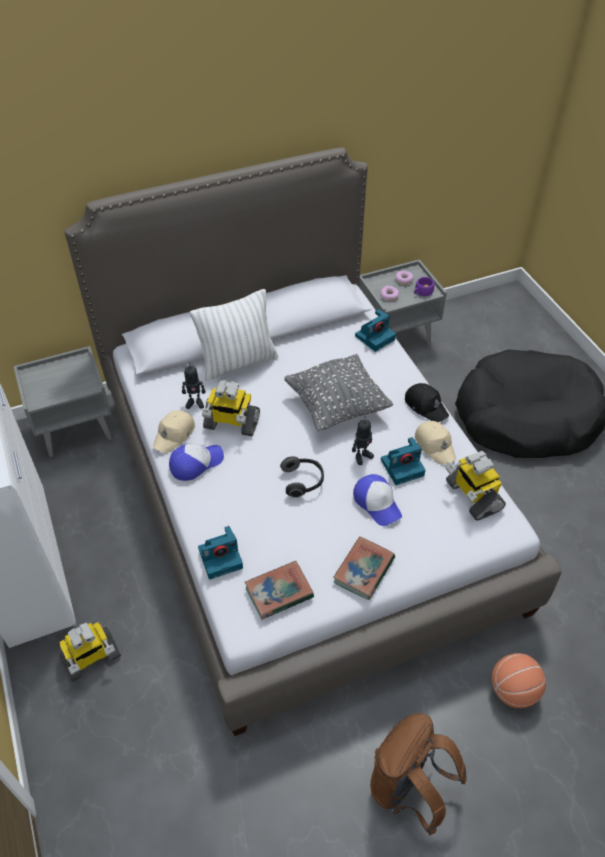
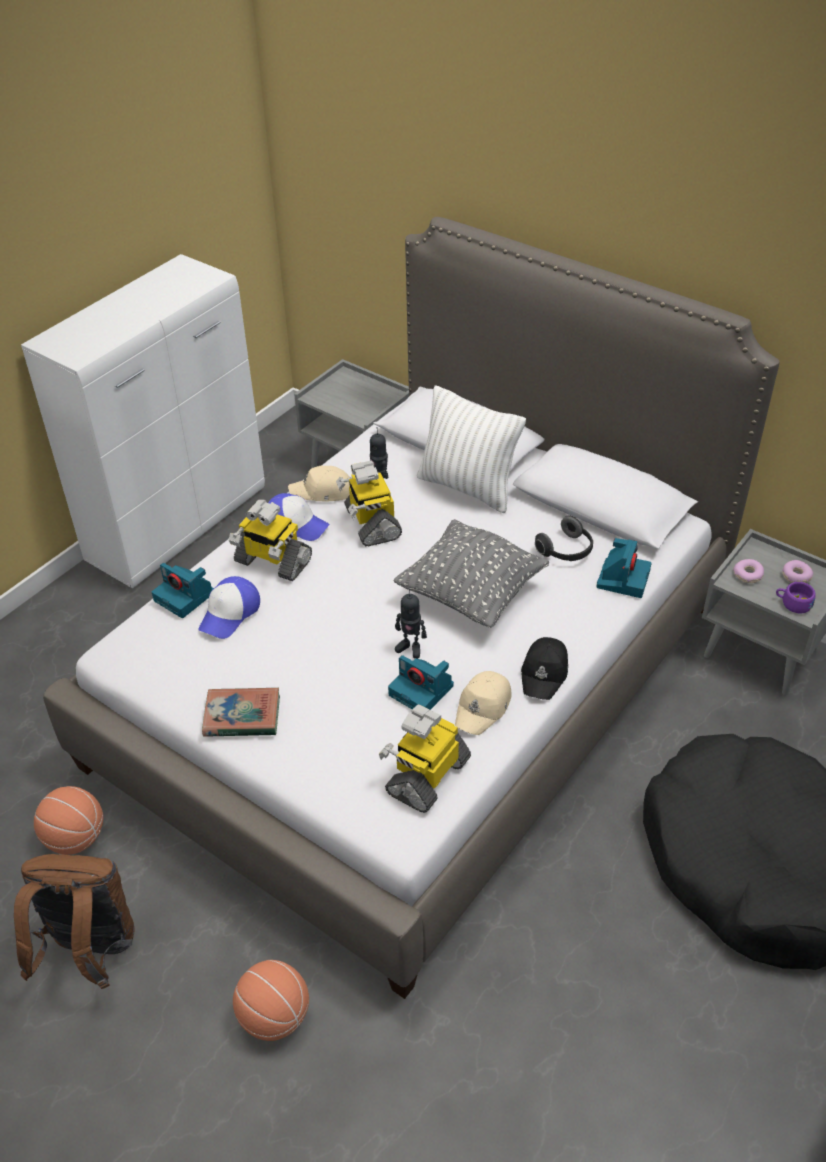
camera: 60 degrees right, 5 degrees down
toy robot [57,622,121,683] -> toy robot moved to [229,500,312,581]
book [245,561,314,620] -> none
headphones [280,457,324,498] -> headphones moved to [535,515,593,561]
cap [353,474,402,526] -> cap moved to [199,576,260,639]
camera [355,309,396,352] -> camera turned 90 degrees counterclockwise [597,538,652,598]
none -> basketball [34,786,103,855]

